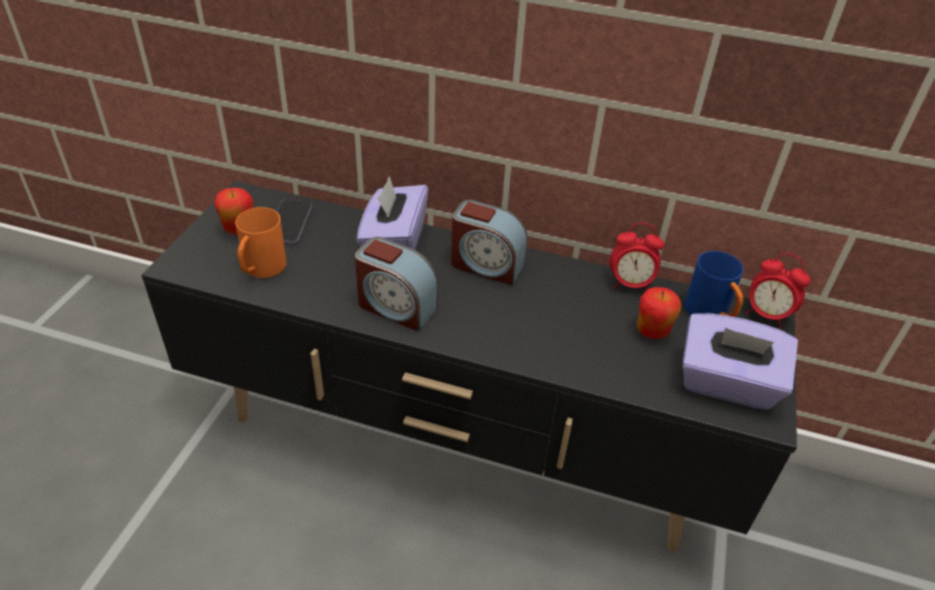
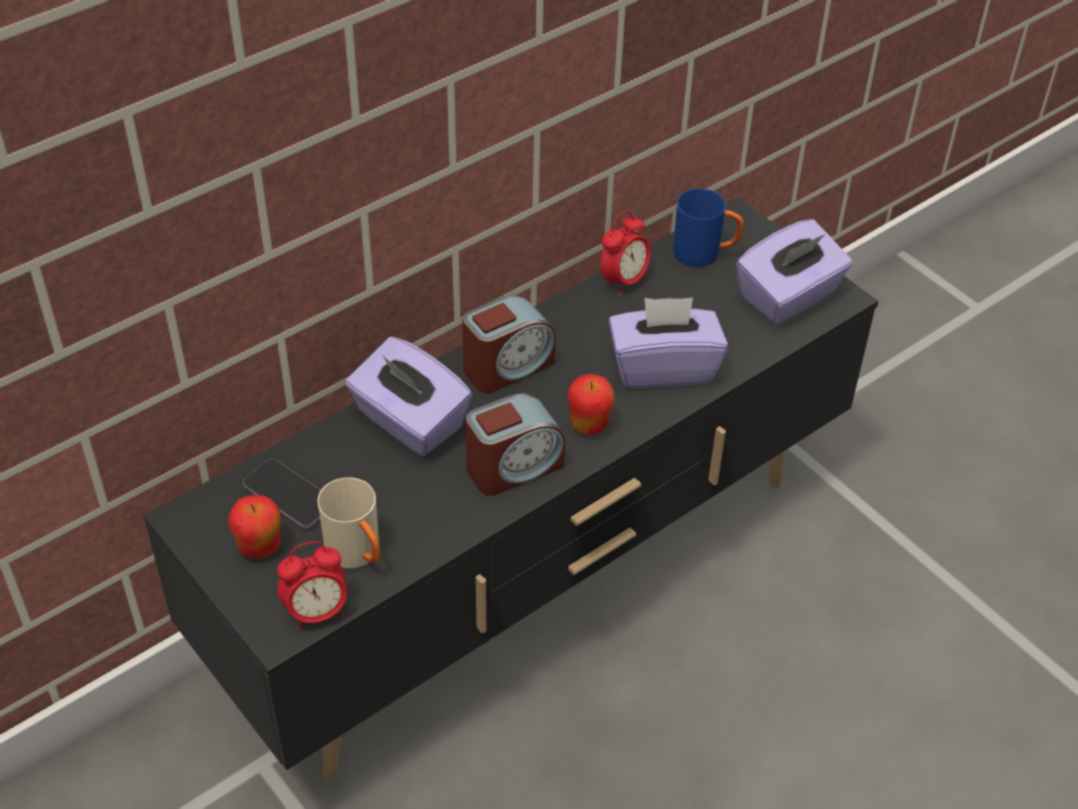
camera: 55 degrees left, 5 degrees up
orange mug [235,207,286,278] -> beige mug [318,477,381,568]
apple [637,287,681,339] -> apple moved to [567,374,614,435]
alarm clock [746,253,811,329] -> alarm clock moved to [277,541,347,631]
none -> purple tissue box [609,297,728,388]

